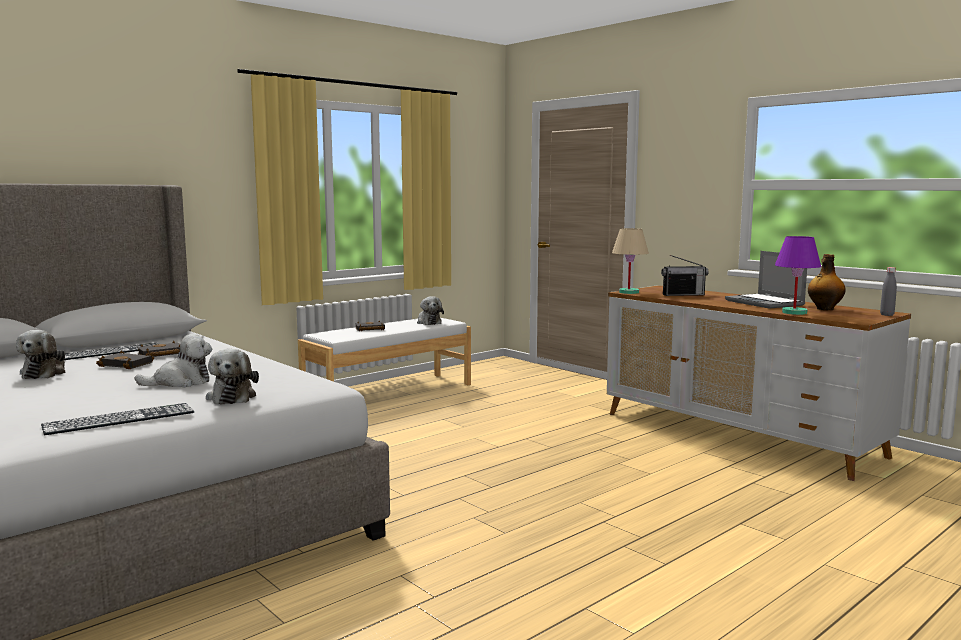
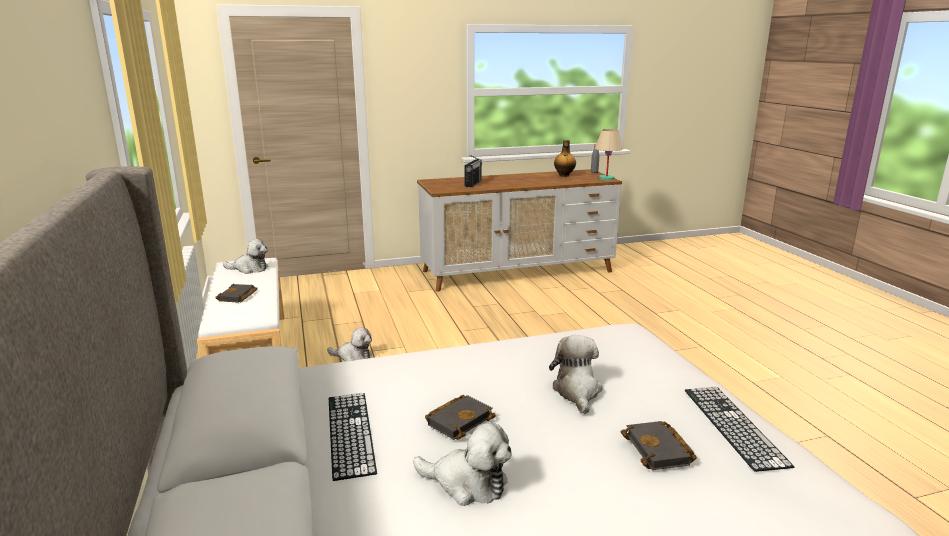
camera: 65 degrees left, 10 degrees up
black book [137,341,180,357] -> black book moved to [621,421,697,470]
plush toy [206,349,259,405] -> plush toy moved to [327,327,372,362]
beige table lamp [612,228,649,294] -> beige table lamp moved to [595,129,623,180]
laptop [725,251,807,309] -> none
purple table lamp [775,236,821,315] -> none

